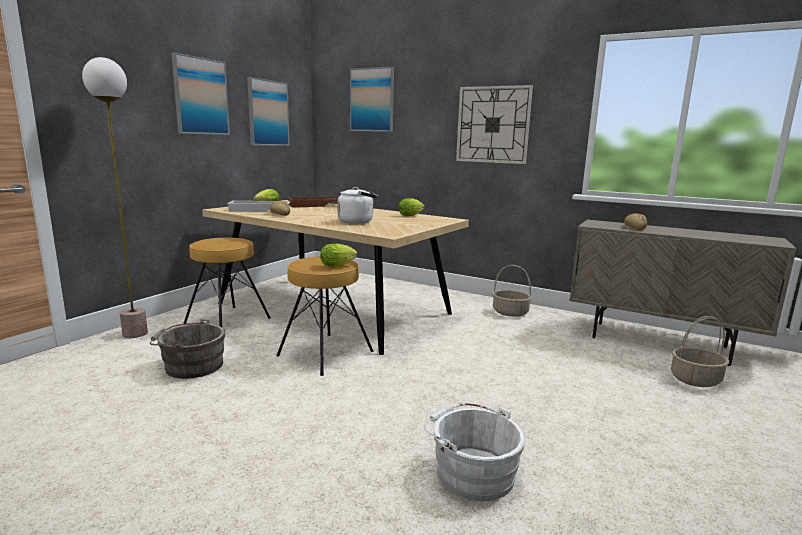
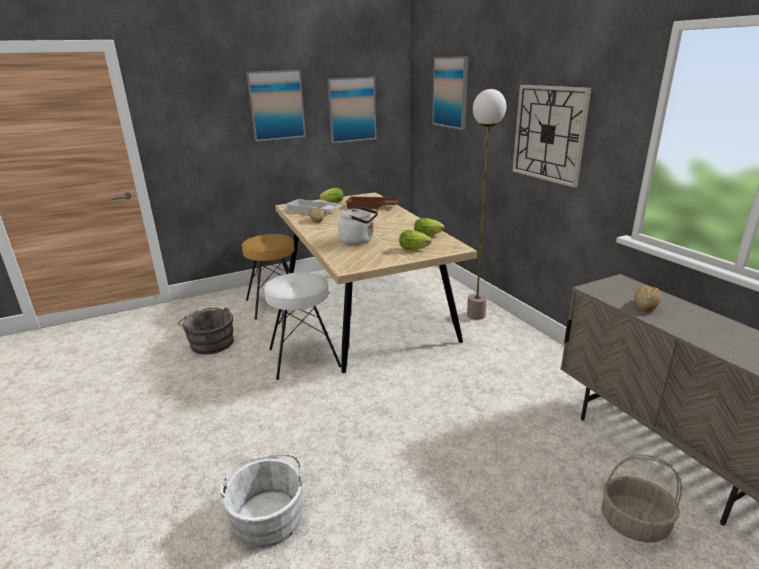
camera: 35 degrees right, 10 degrees up
floor lamp [82,57,148,338] -> floor lamp moved to [467,89,506,320]
brown stool [276,256,374,376] -> white stool [264,272,342,380]
lettuce [320,243,357,267] -> lettuce moved to [399,230,432,250]
basket [493,265,532,317] -> none

